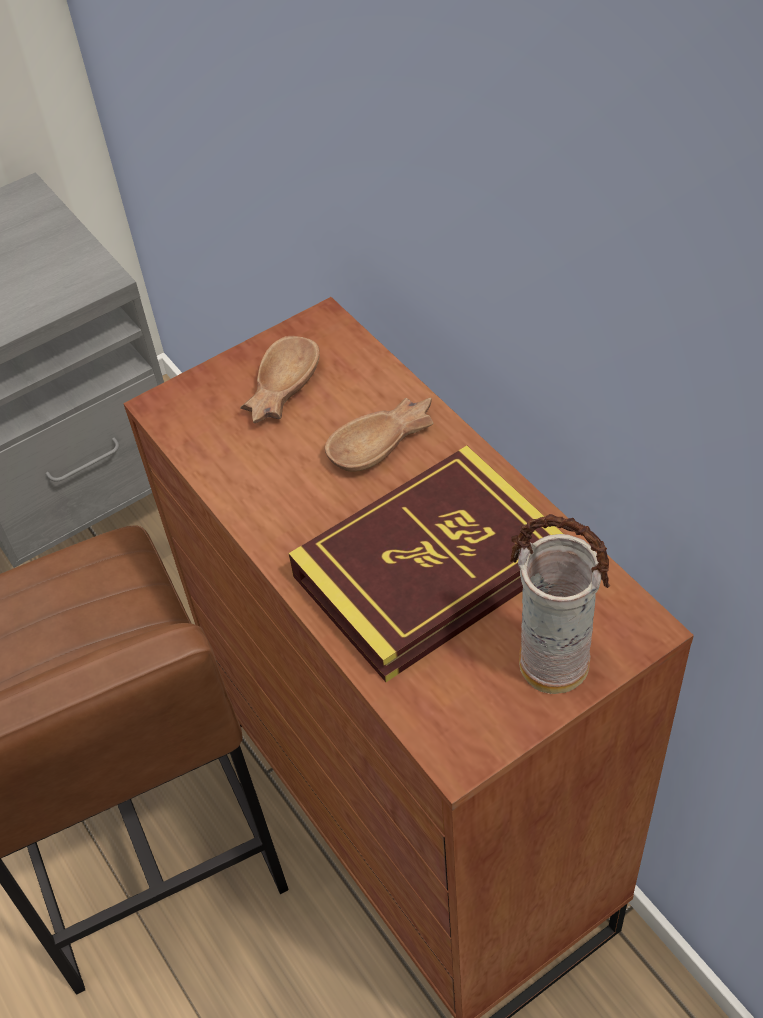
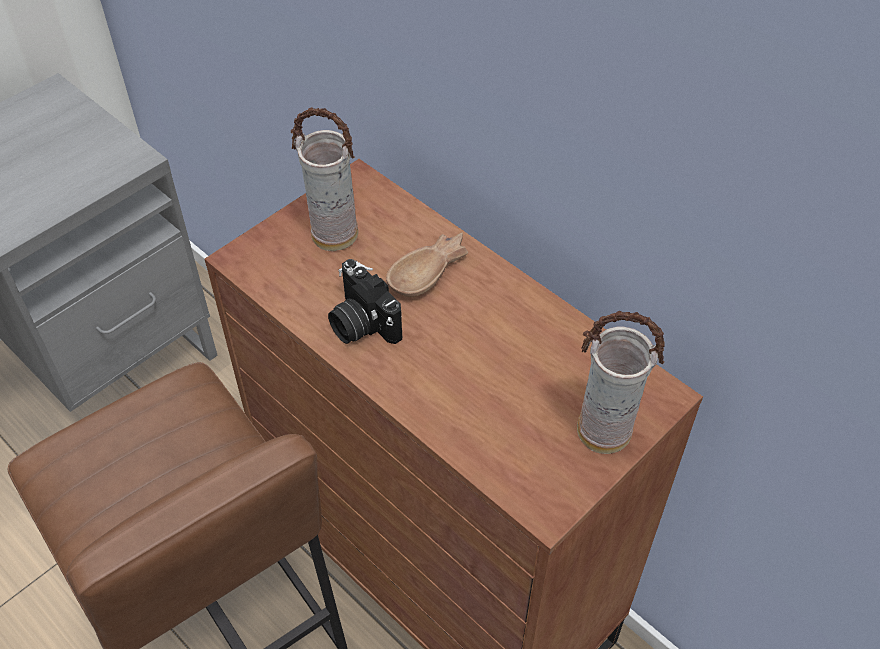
camera: 15 degrees left, 0 degrees up
brown bowl [240,336,320,423] -> vase [290,107,358,251]
book [288,446,563,682] -> none
none -> camera [328,259,402,344]

